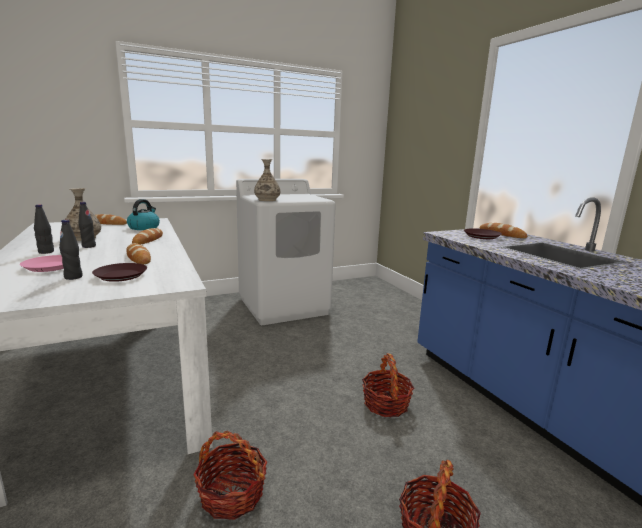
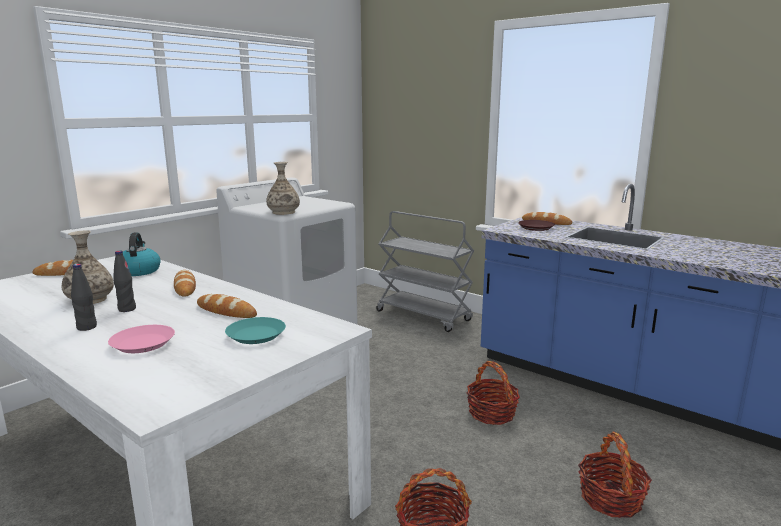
camera: 25 degrees left, 0 degrees up
black bottle [59,220,82,280] -> none
brown plate [92,263,147,282] -> turquoise plate [225,317,286,344]
none -> grey cart [376,211,474,332]

